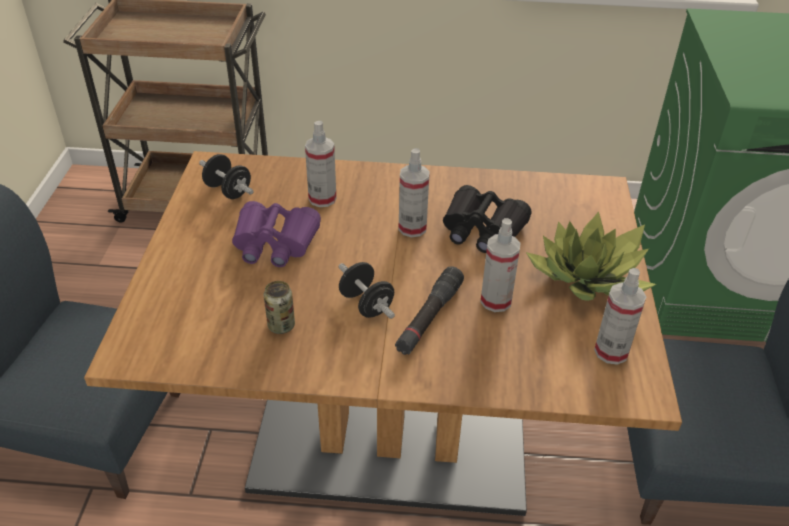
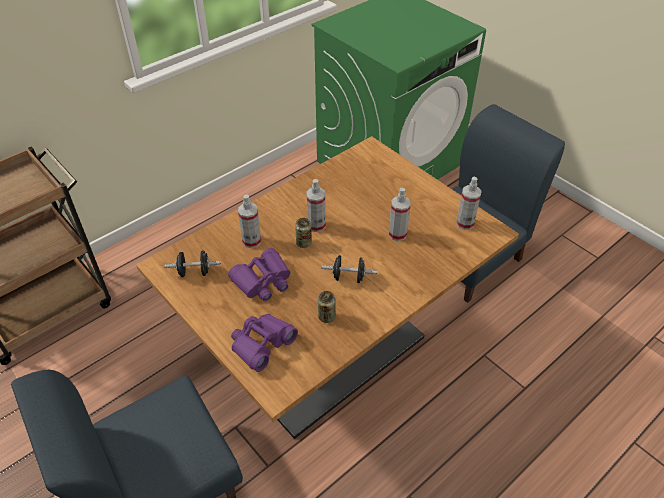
camera: 45 degrees left, 5 degrees up
black flashlight [395,266,464,355] -> none
black binoculars [443,185,532,253] -> none
potted plant [526,212,656,301] -> none
none -> purple binoculars [231,314,298,372]
none -> can [295,218,312,248]

